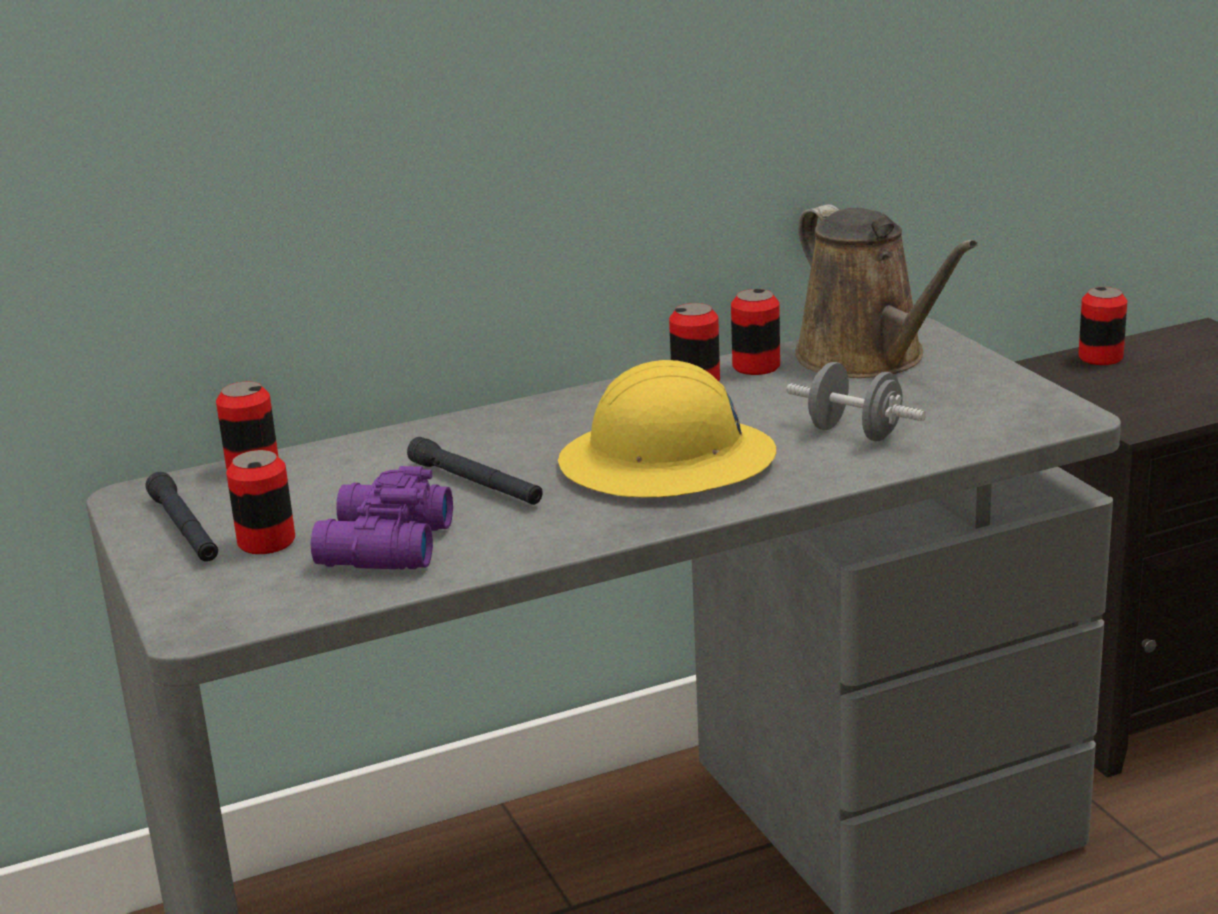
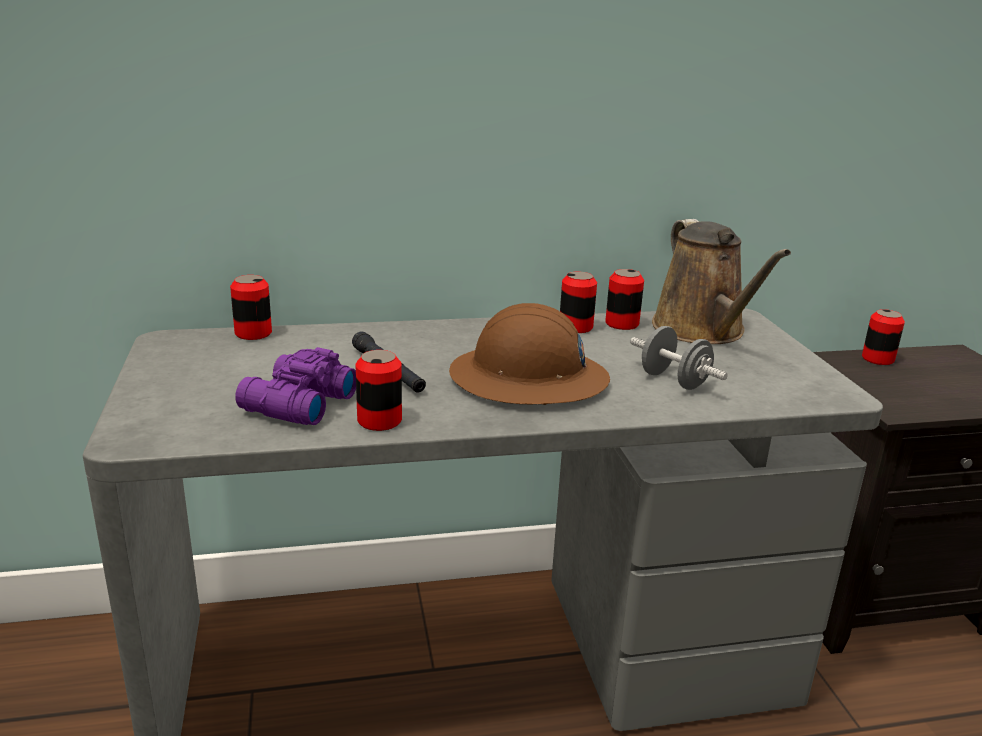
camera: 10 degrees right, 0 degrees up
black flashlight [146,472,218,562] -> none
can [226,450,295,554] -> can moved to [355,350,402,431]
yellow hard hat [558,360,776,497] -> brown hard hat [449,303,610,405]

